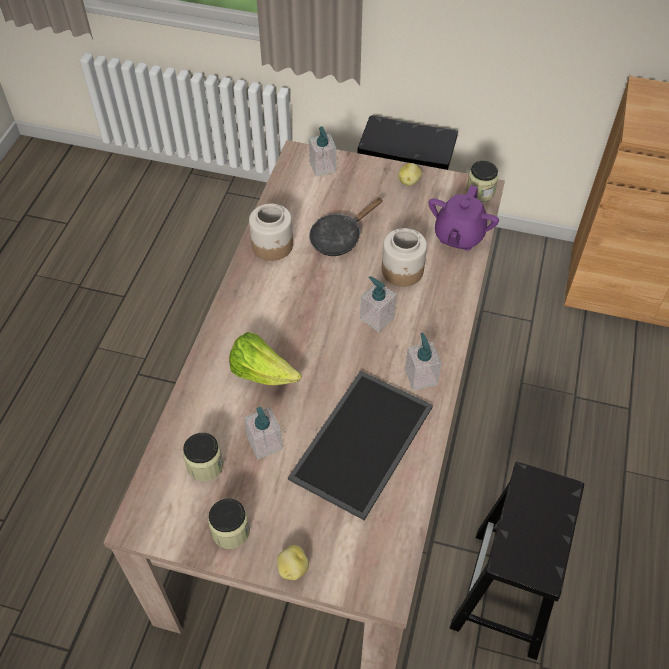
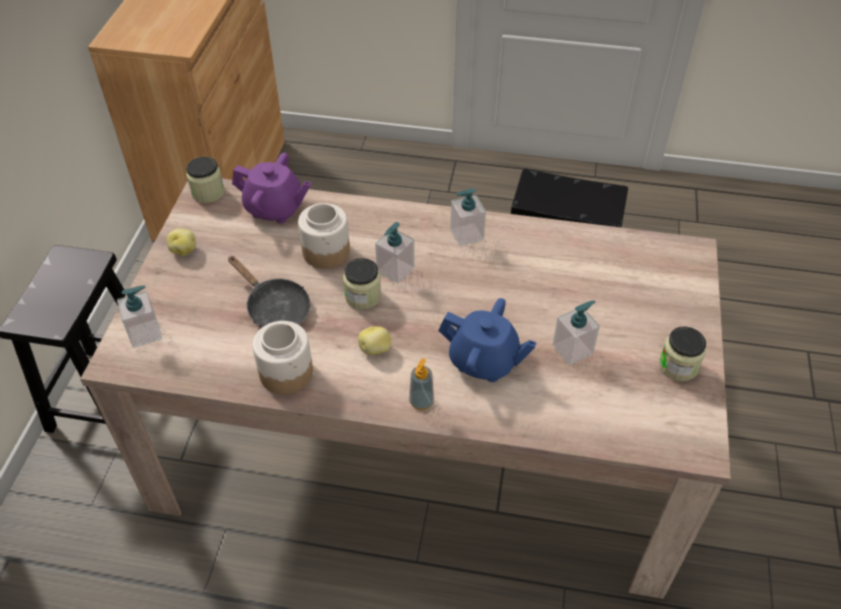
camera: 95 degrees left, 5 degrees down
jar [183,433,224,481] -> jar moved to [343,258,381,309]
lettuce [229,332,302,386] -> blue teapot [438,298,537,382]
potato [277,545,309,580] -> potato moved to [358,326,391,355]
tray [288,371,433,521] -> none
none -> soap dispenser [409,358,434,410]

